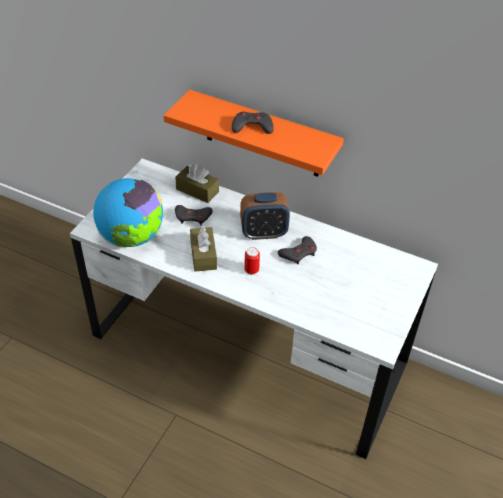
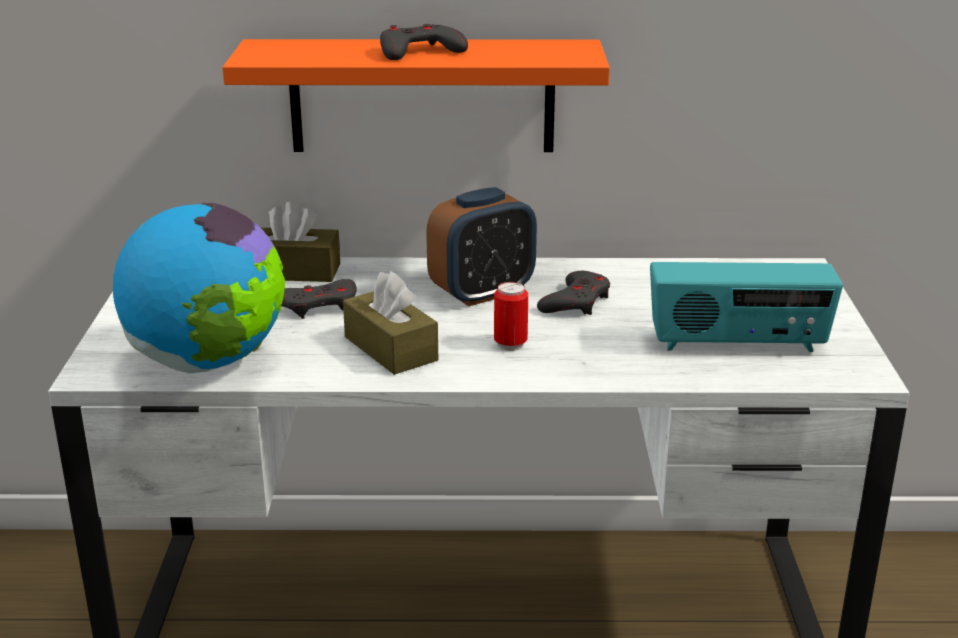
camera: 25 degrees left, 20 degrees down
none -> radio [650,262,843,352]

